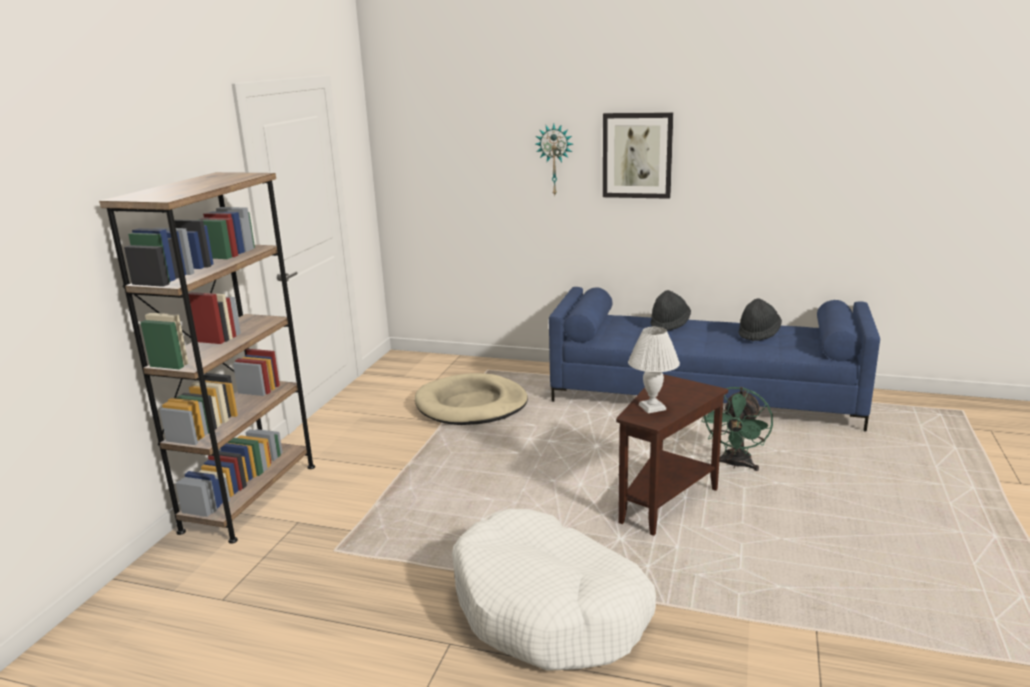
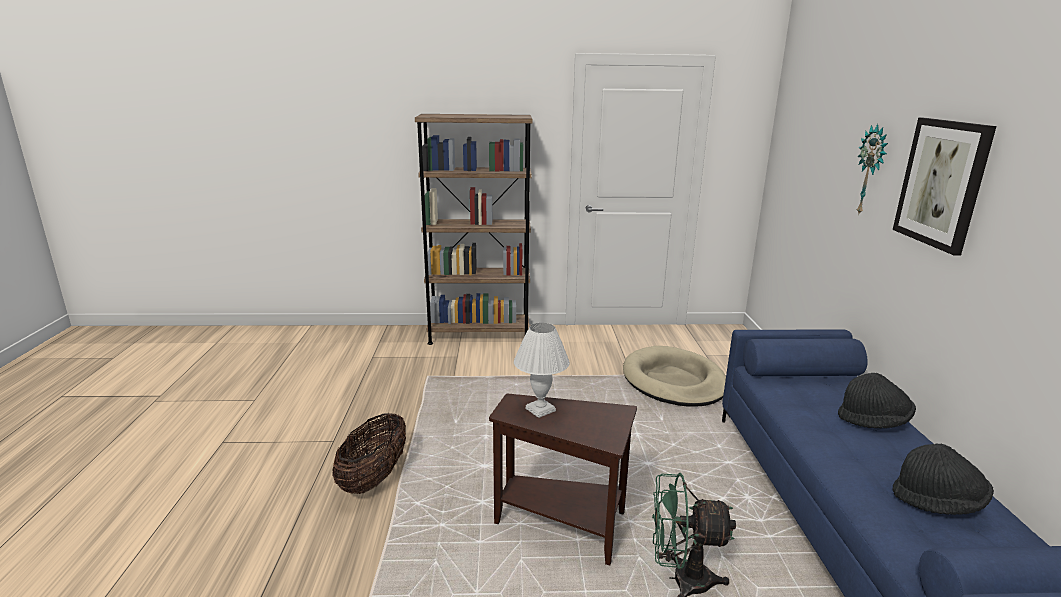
camera: 70 degrees right, 0 degrees up
white dog bed [452,509,656,671] -> basket [332,412,406,494]

